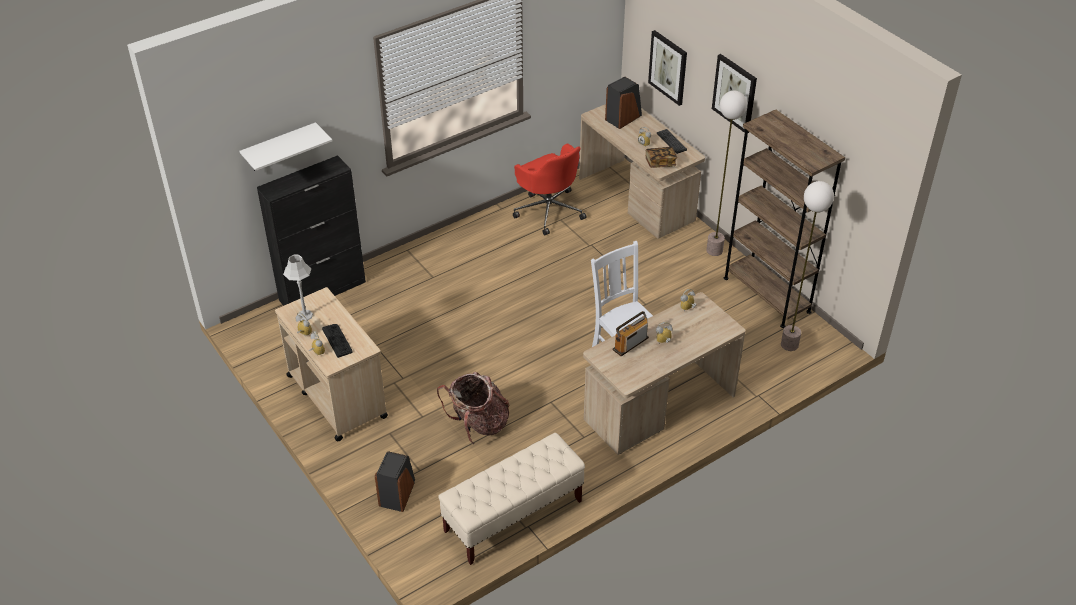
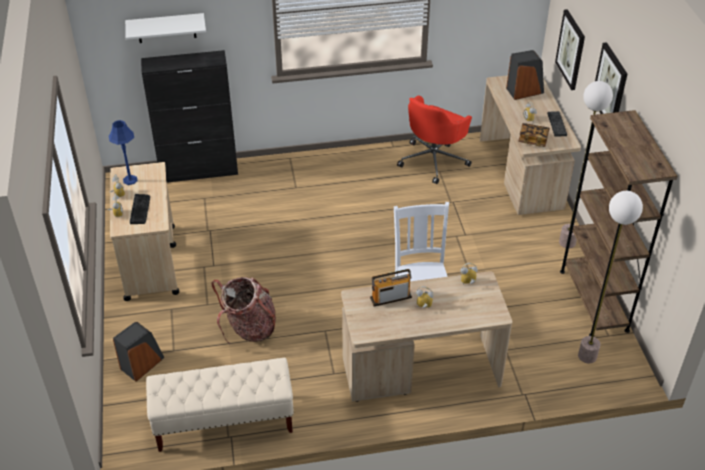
camera: 25 degrees right, 0 degrees up
grey table lamp [283,254,313,321] -> blue table lamp [109,120,138,185]
red office chair [513,144,587,235] -> red office chair turned 45 degrees clockwise [397,95,472,184]

